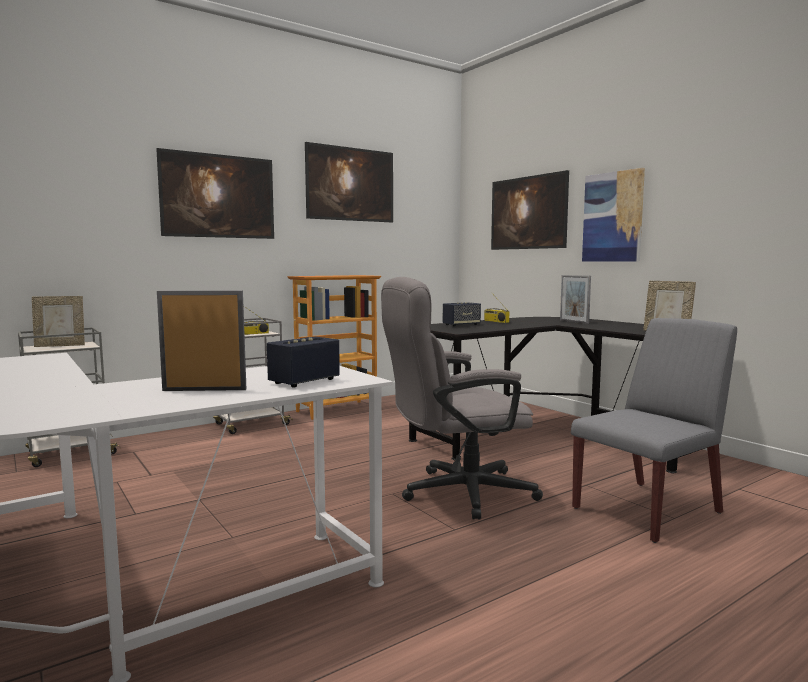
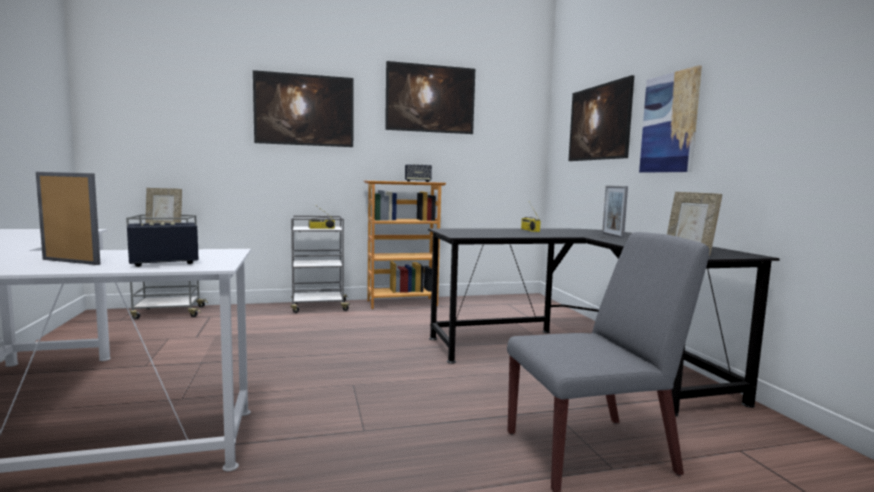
camera: 20 degrees right, 0 degrees up
grey office chair [381,277,543,520] -> none
speaker [443,302,481,326] -> speaker moved to [405,164,432,182]

